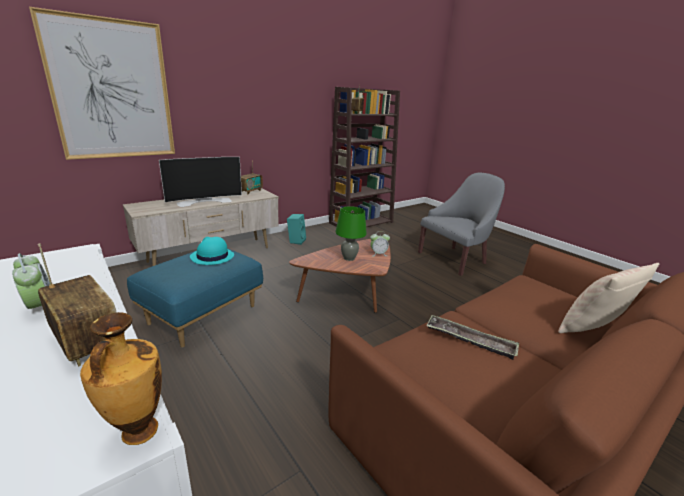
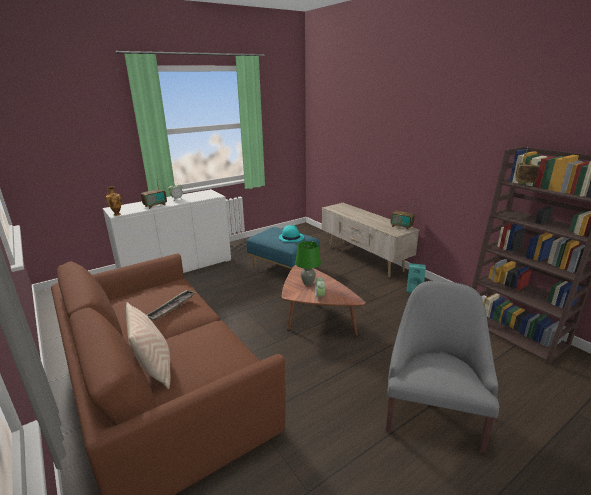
camera: 95 degrees right, 0 degrees up
picture [29,7,175,160] -> none
television [159,157,242,207] -> none
grey armchair [418,173,505,276] -> grey armchair turned 135 degrees counterclockwise [386,281,499,453]

